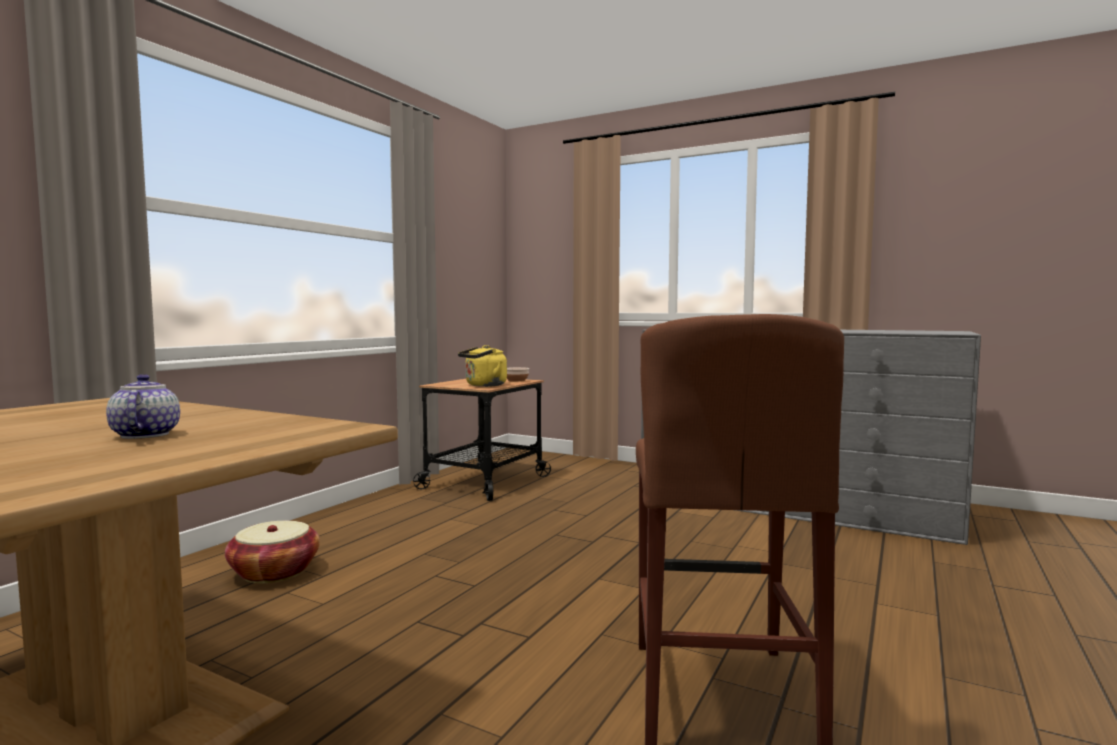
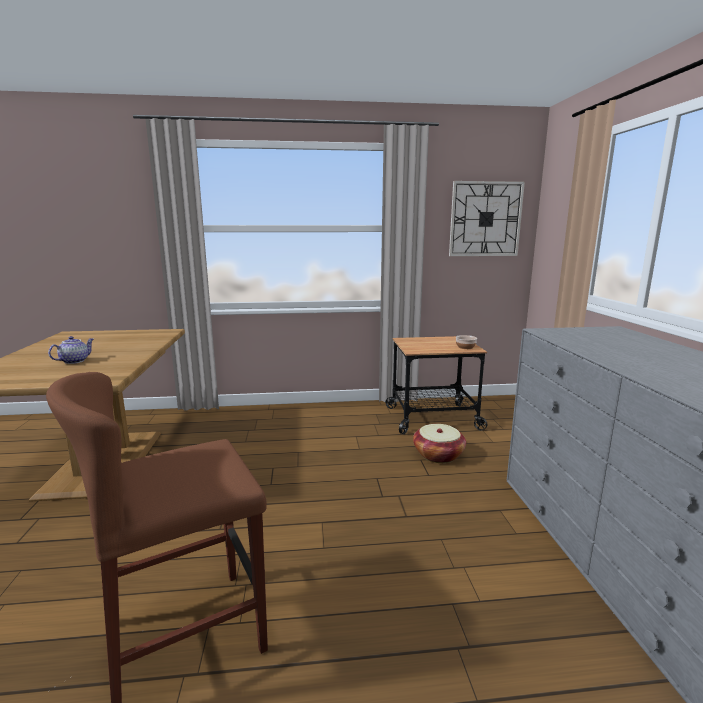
camera: 55 degrees right, 10 degrees up
basket [225,521,320,583] -> basket moved to [413,424,466,463]
yellow kettle [458,345,507,387] -> none
none -> wall clock [449,181,525,256]

